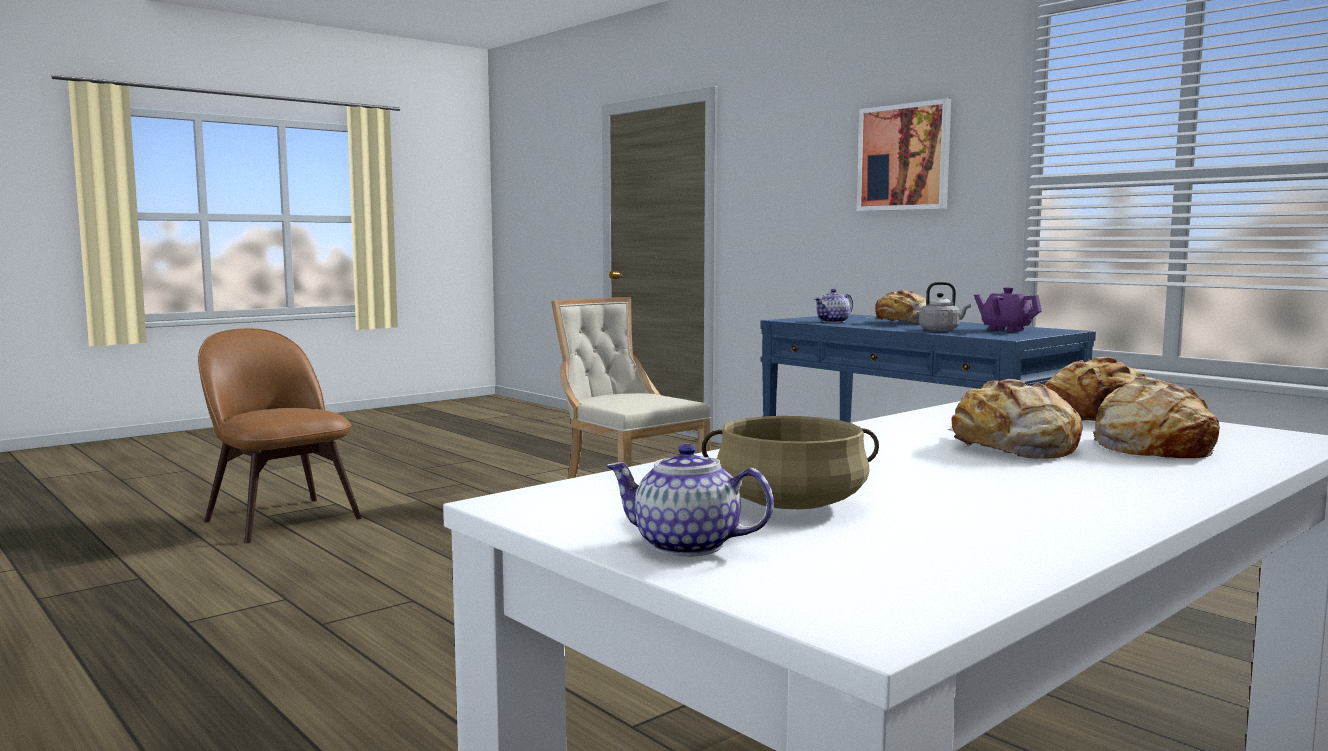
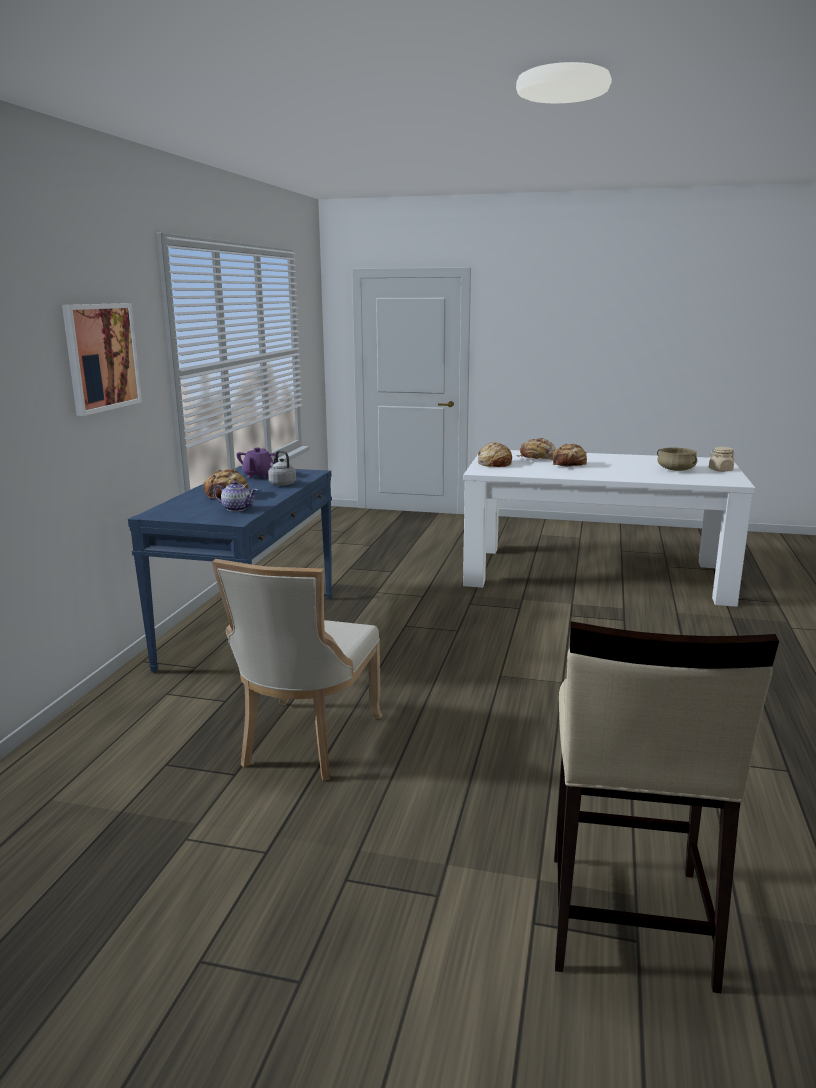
camera: 125 degrees left, 10 degrees up
brown chair [198,328,362,543] -> beige stool [554,621,779,993]
teapot [606,444,774,557] -> beige jar [709,447,734,472]

